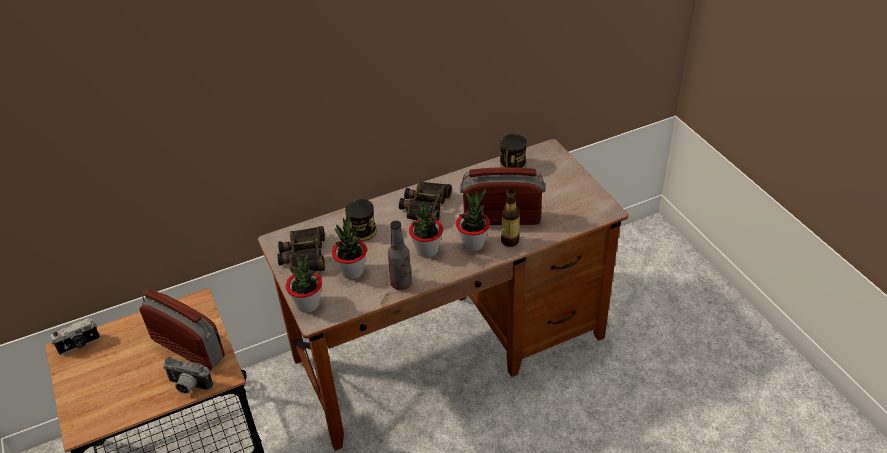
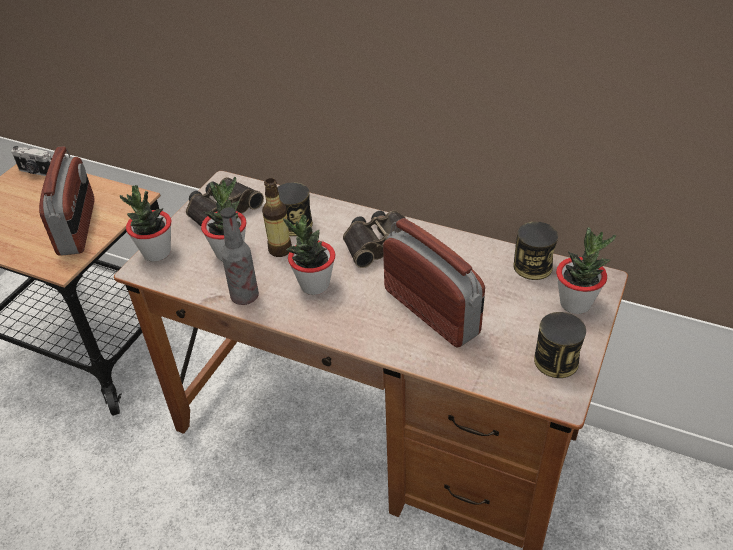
camera: 50 degrees right, 0 degrees up
camera [163,357,213,394] -> none
potted plant [456,188,490,251] -> potted plant moved to [556,227,616,314]
bottle [501,189,520,247] -> bottle moved to [262,178,292,257]
none -> can [534,312,586,378]

